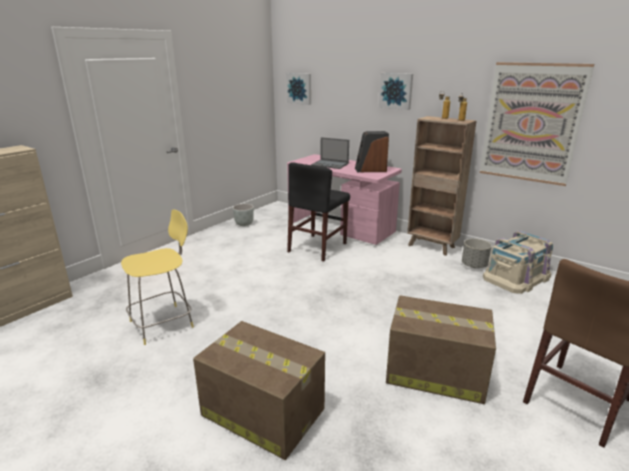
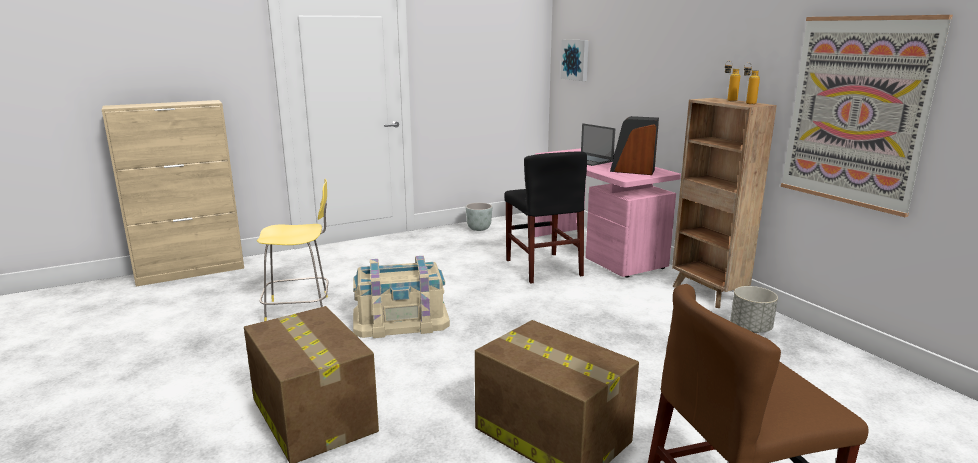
camera: 25 degrees right, 5 degrees down
black chair [287,162,350,262] -> black chair turned 75 degrees counterclockwise [505,152,587,284]
picture [379,73,413,110] -> none
beige storage box [483,231,553,294] -> beige storage box moved to [353,256,450,338]

